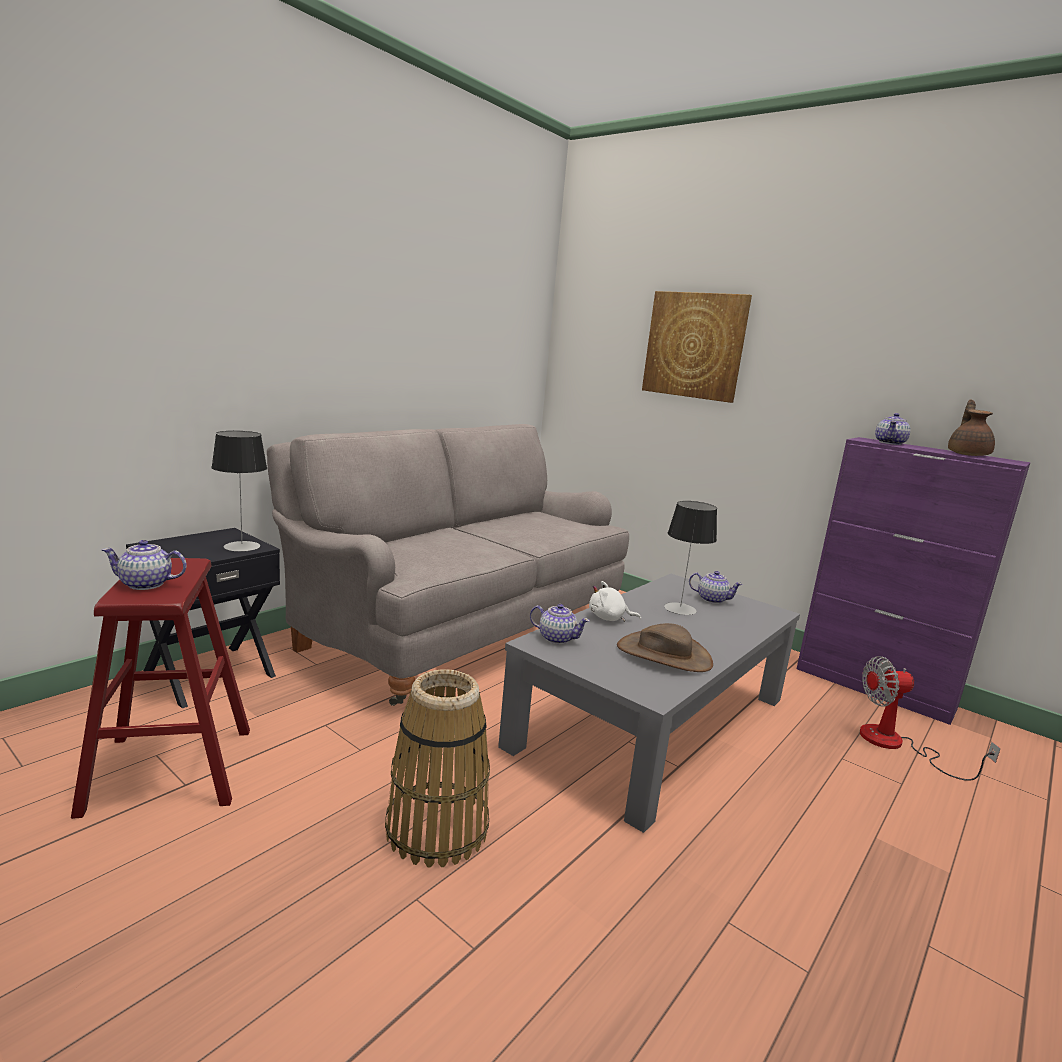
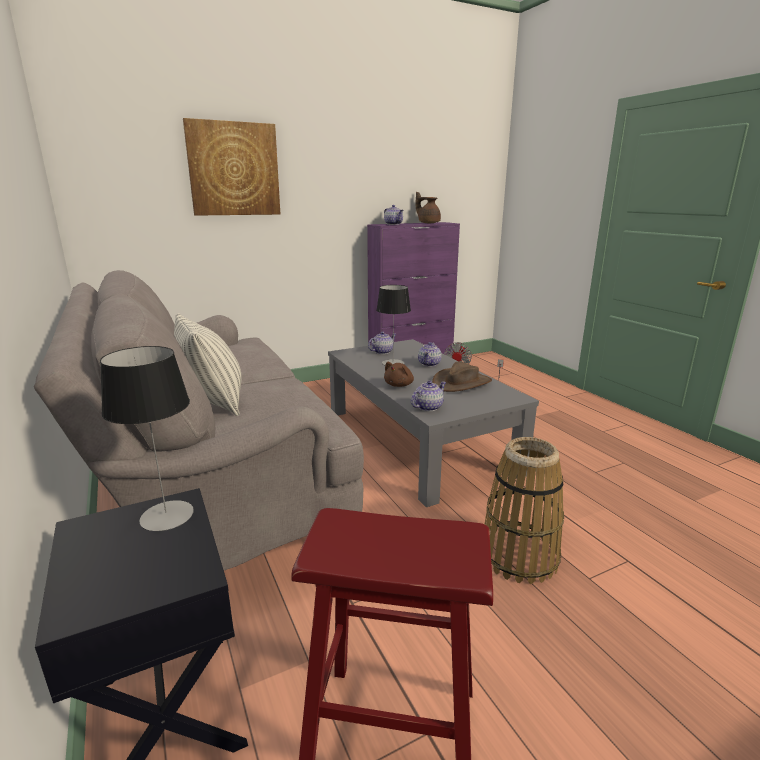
camera: 65 degrees left, 5 degrees up
teapot [102,540,187,590] -> teapot moved to [418,342,442,367]
white plush toy [589,581,641,622] -> brown plush toy [384,362,414,387]
none -> pillow [174,313,242,416]

